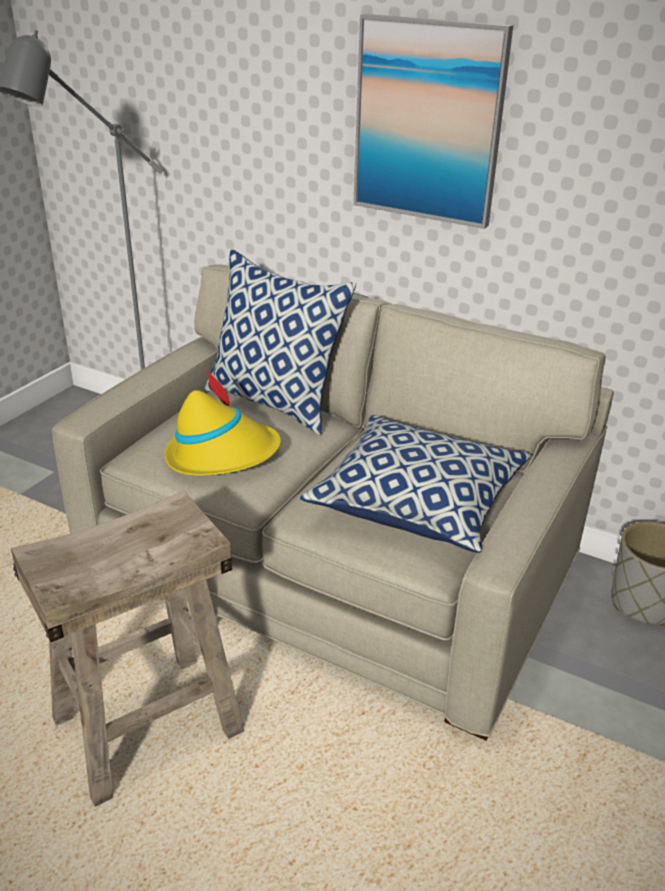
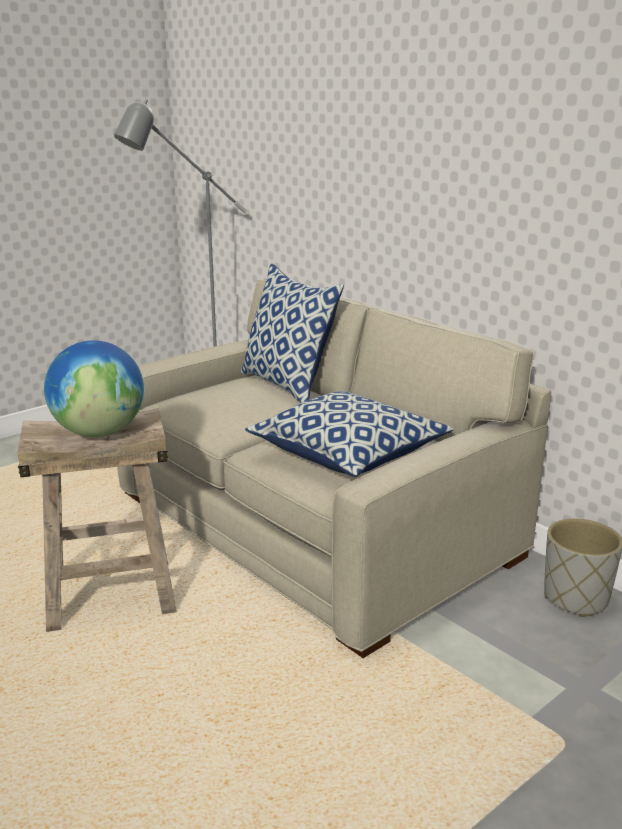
camera: 20 degrees right, 10 degrees down
yellow hat [164,368,281,476] -> none
picture [353,14,513,229] -> none
none -> globe [44,340,144,437]

